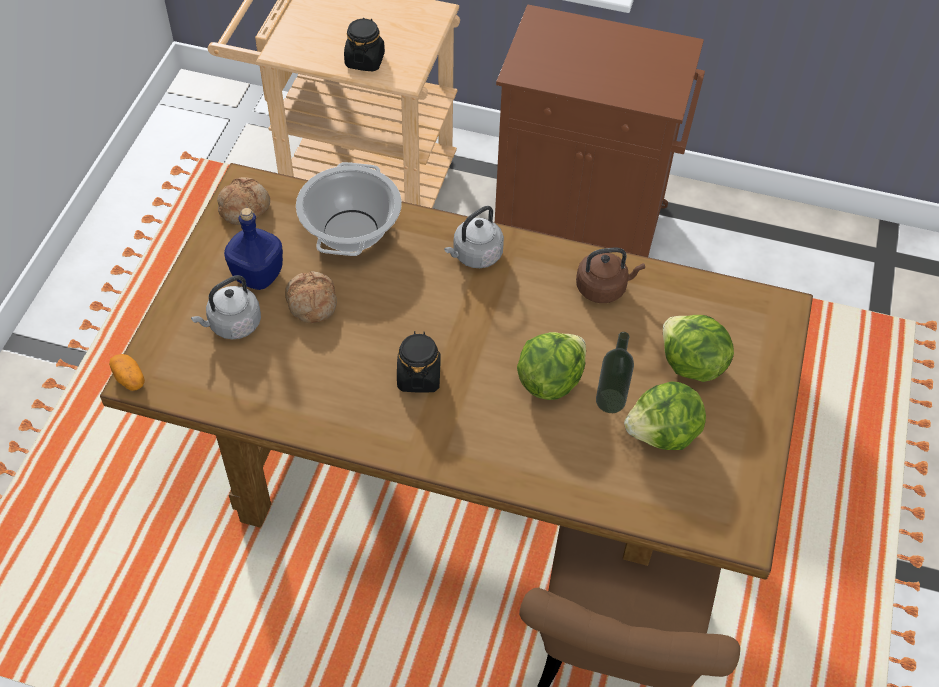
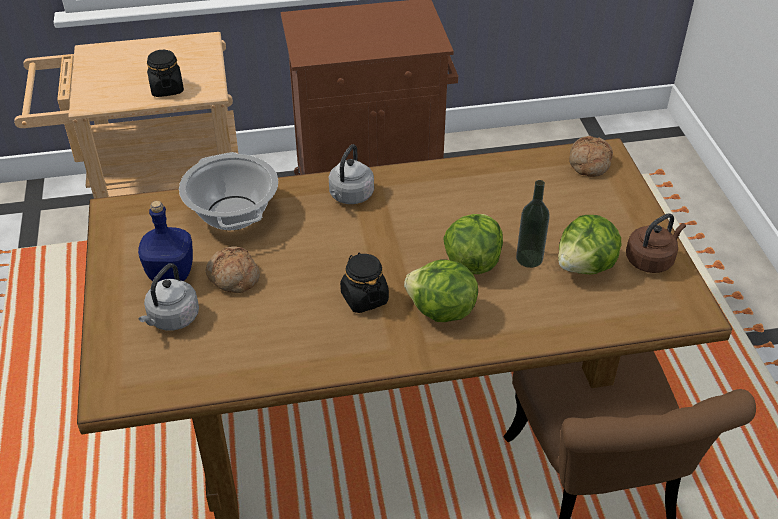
camera: 25 degrees left, 10 degrees down
potato [109,354,145,391] -> none
bread [217,177,270,225] -> bread moved to [569,136,613,177]
brown kettle [576,247,645,303] -> brown kettle moved to [626,213,686,273]
lettuce [663,315,734,382] -> lettuce moved to [404,259,478,322]

